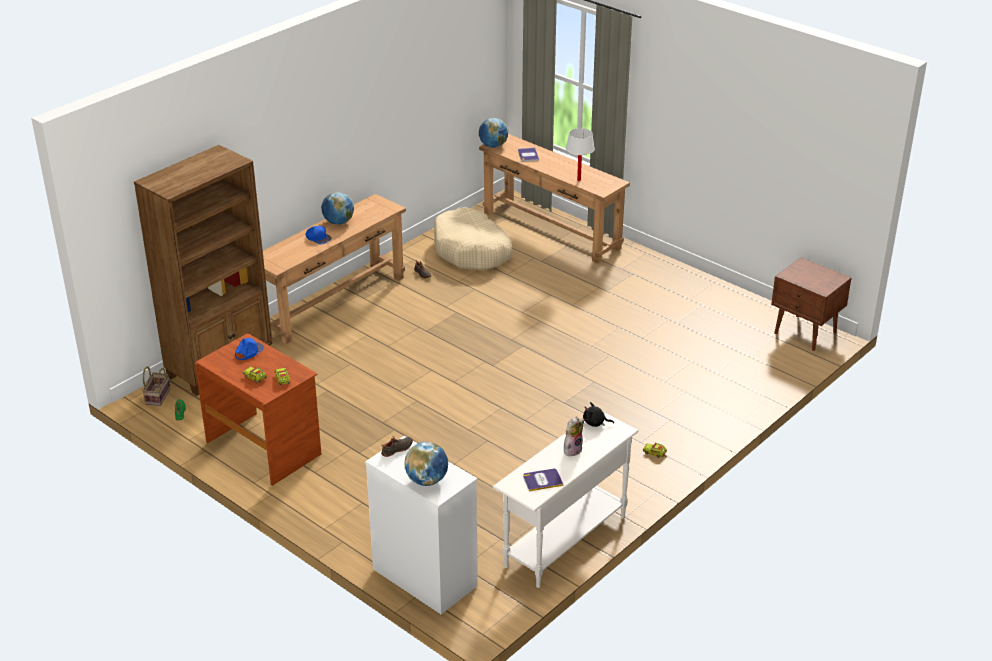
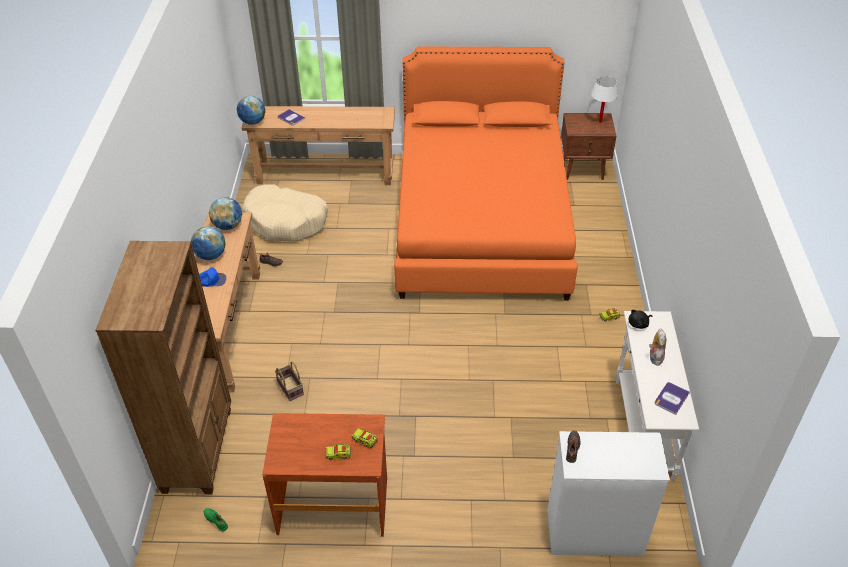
camera: 40 degrees left, 10 degrees up
basket [142,366,171,406] -> basket moved to [275,361,304,401]
blue cap [235,338,264,360] -> none
globe [405,442,448,486] -> globe moved to [209,197,242,230]
white table lamp [566,128,595,181] -> white table lamp moved to [591,76,618,123]
none -> orange bed [394,46,578,301]

